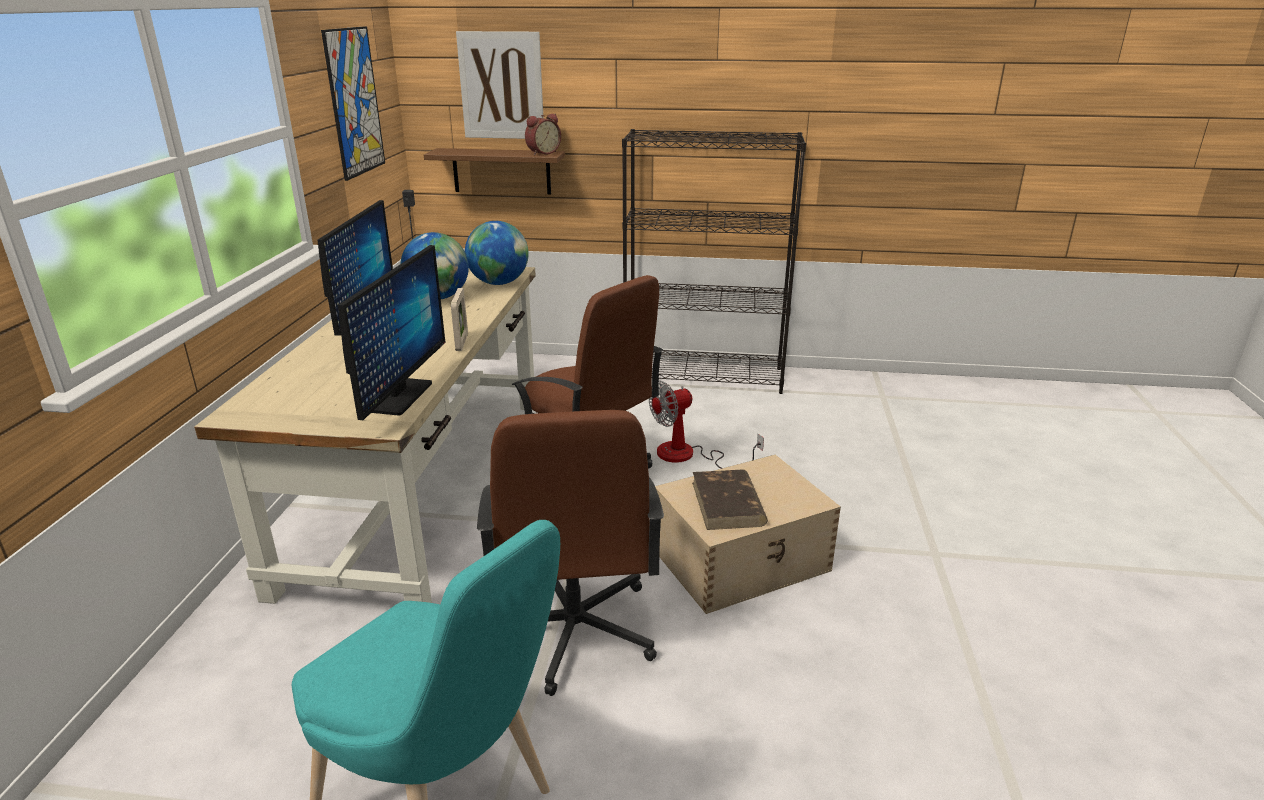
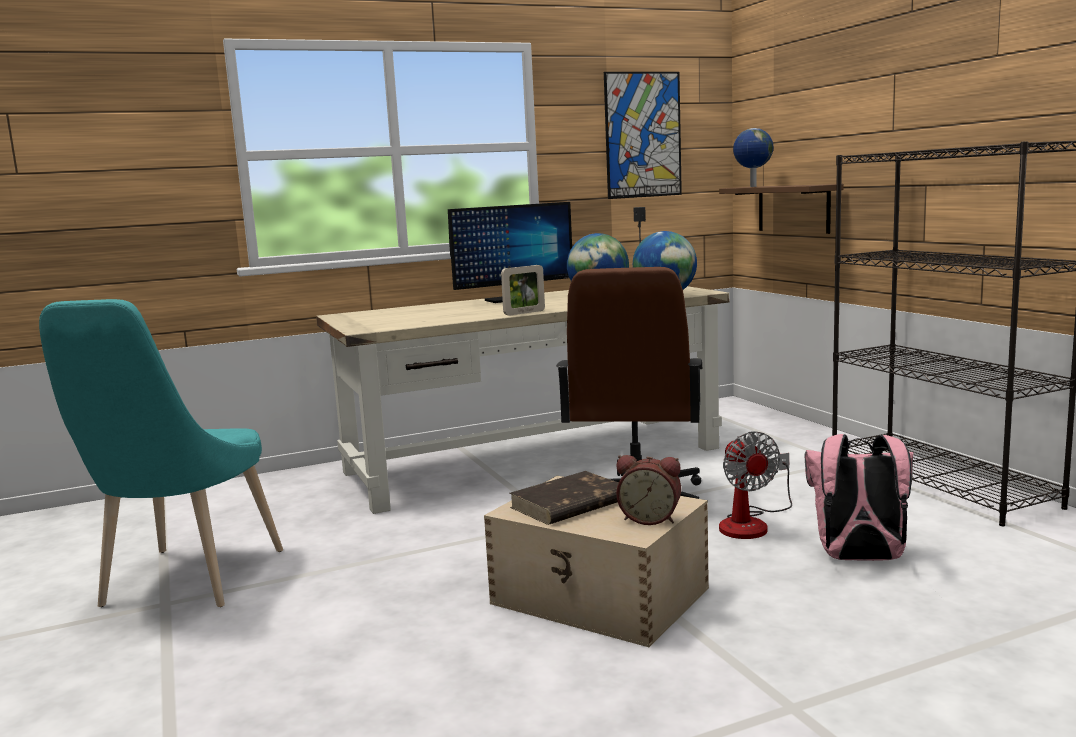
camera: 60 degrees right, 15 degrees down
monitor [338,245,446,420] -> none
picture [456,31,543,139] -> none
brown office chair [477,410,664,696] -> none
alarm clock [525,114,561,155] -> alarm clock moved to [616,455,681,525]
fan [649,381,764,469] -> fan turned 135 degrees counterclockwise [719,431,792,539]
none -> globe [733,128,773,187]
none -> pink backpack [804,434,913,561]

